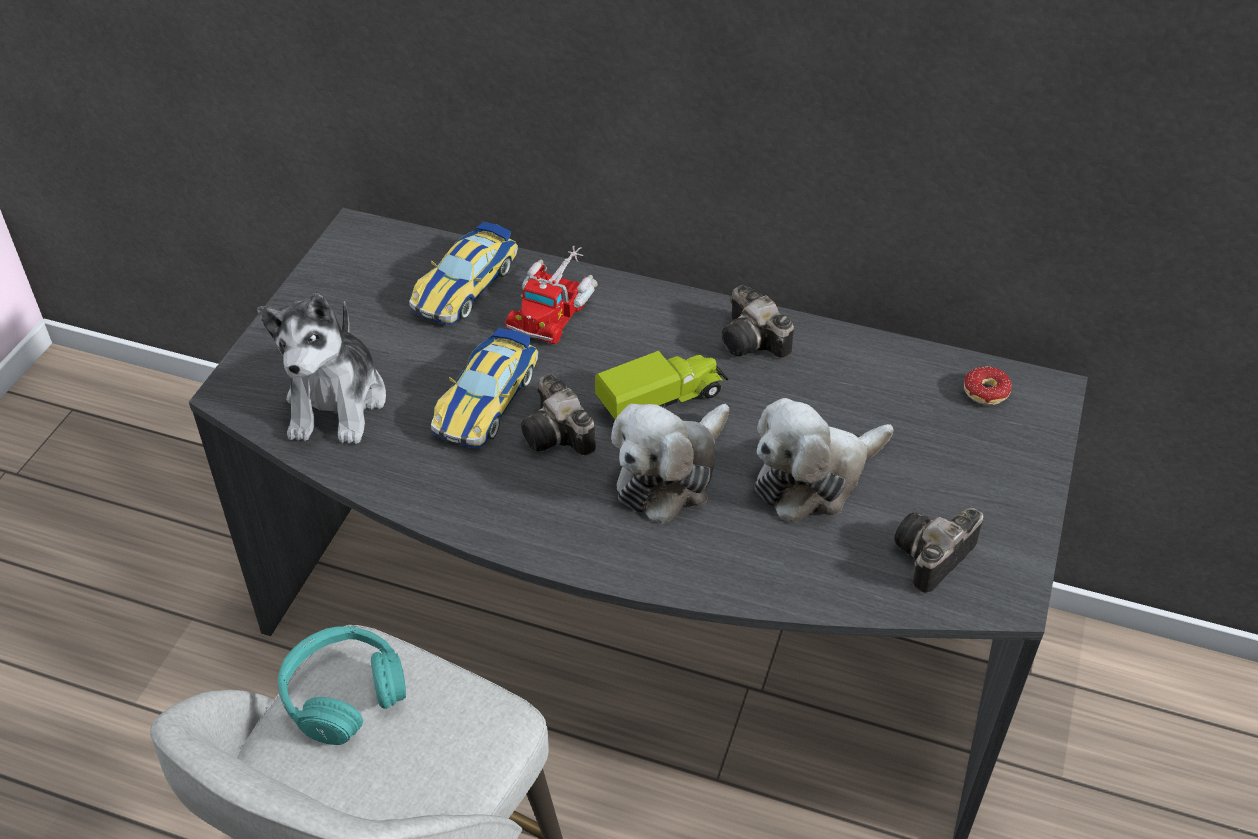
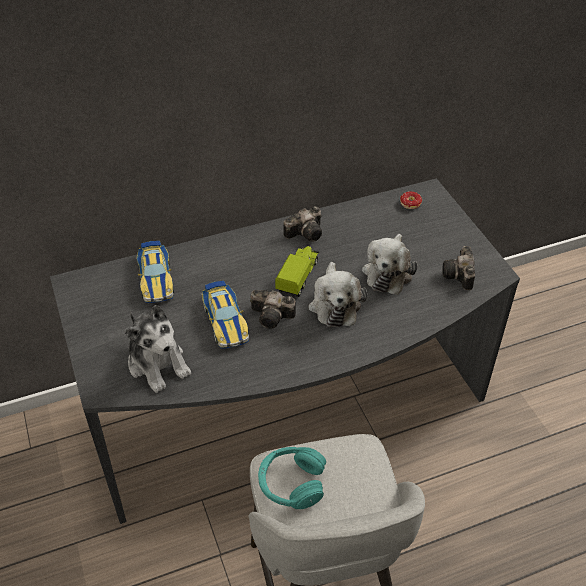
camera: 40 degrees left, 0 degrees up
toy truck [505,246,598,344] -> none
camera [722,285,794,359] -> camera turned 45 degrees counterclockwise [284,206,322,242]

